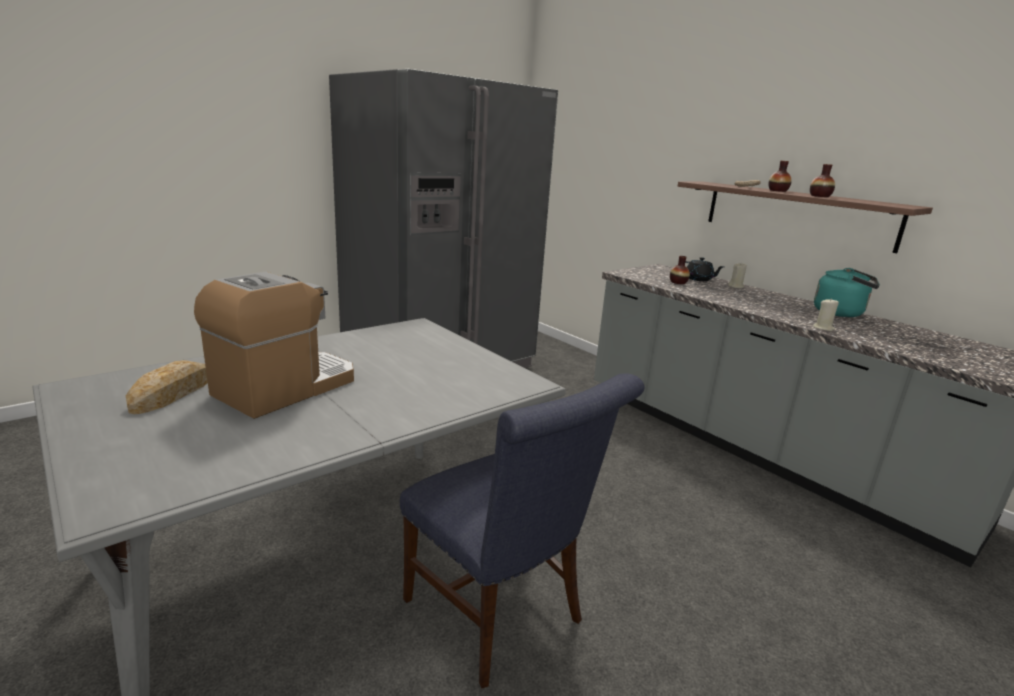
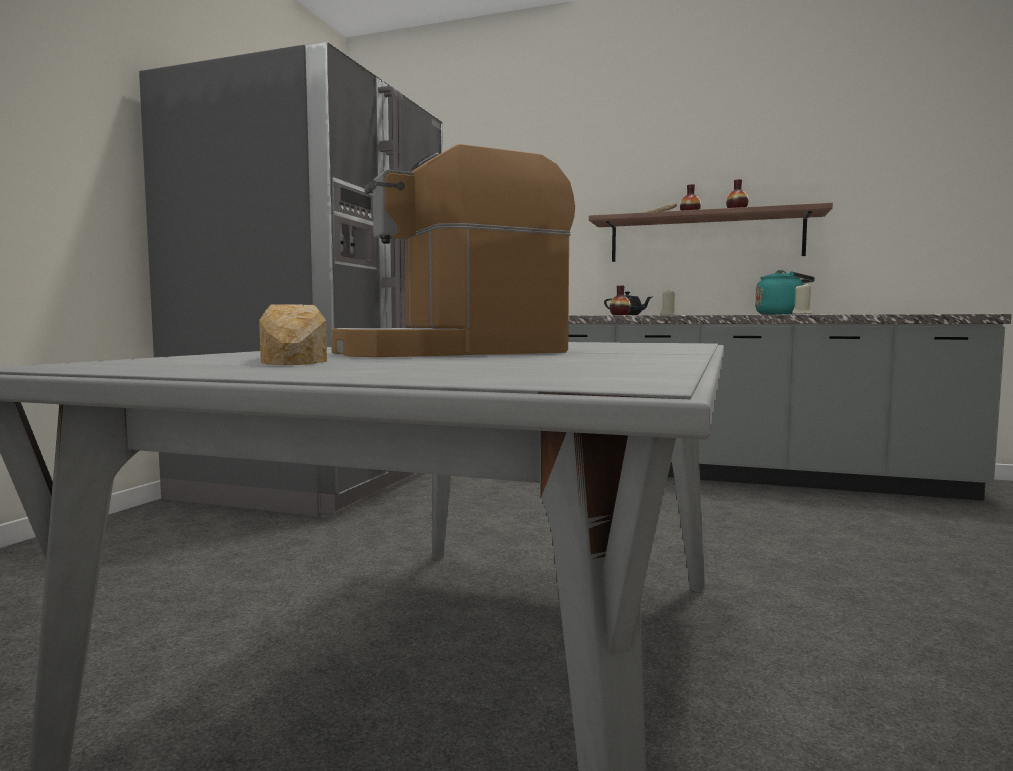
camera: 30 degrees left, 15 degrees down
coffee machine [194,271,354,419] -> coffee machine turned 120 degrees counterclockwise [331,144,575,357]
blue chair [400,373,645,689] -> none

